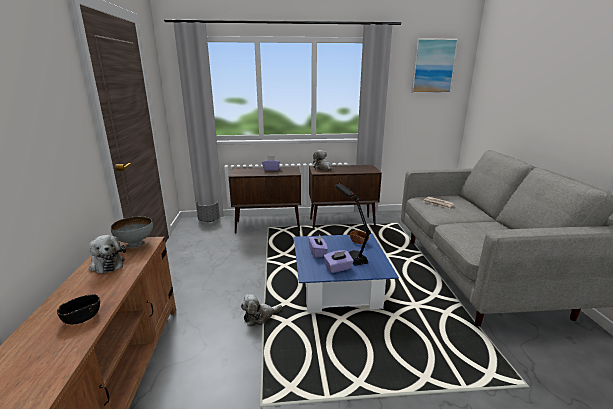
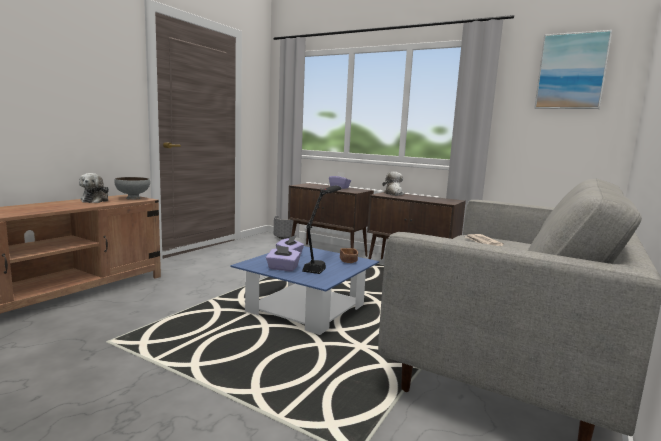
camera: 35 degrees right, 10 degrees down
black bowl [57,294,100,324] -> none
plush toy [241,294,282,326] -> none

